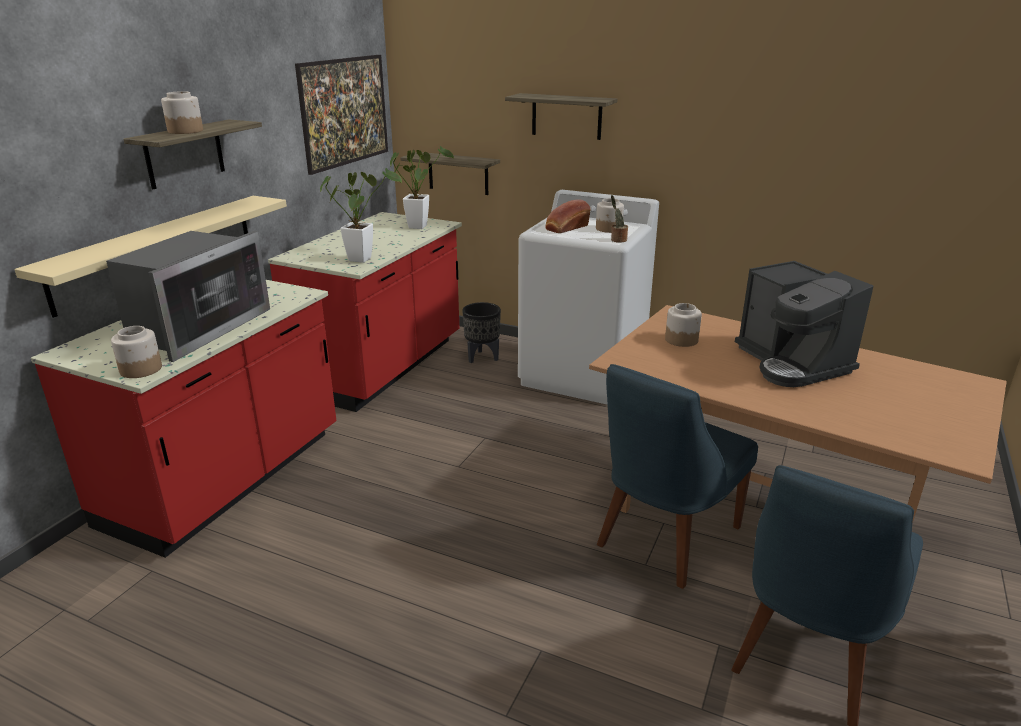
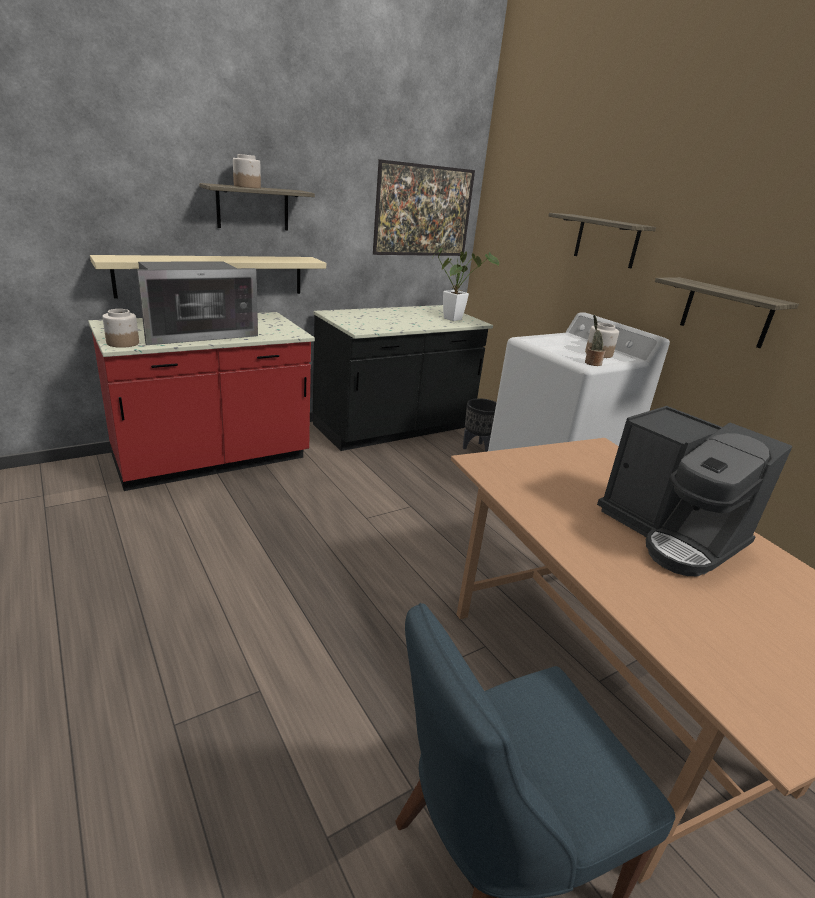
camera: 30 degrees right, 0 degrees up
red counter [268,212,462,412] -> black counter [313,305,493,451]
potted plant [320,168,402,263] -> none
shelf [400,152,500,195] -> shelf moved to [655,277,799,348]
bread [545,199,590,233] -> none
blue chair [597,364,758,589] -> none
jar [665,303,702,347] -> none
coffee machine [735,261,873,387] -> coffee machine turned 45 degrees counterclockwise [597,406,792,576]

